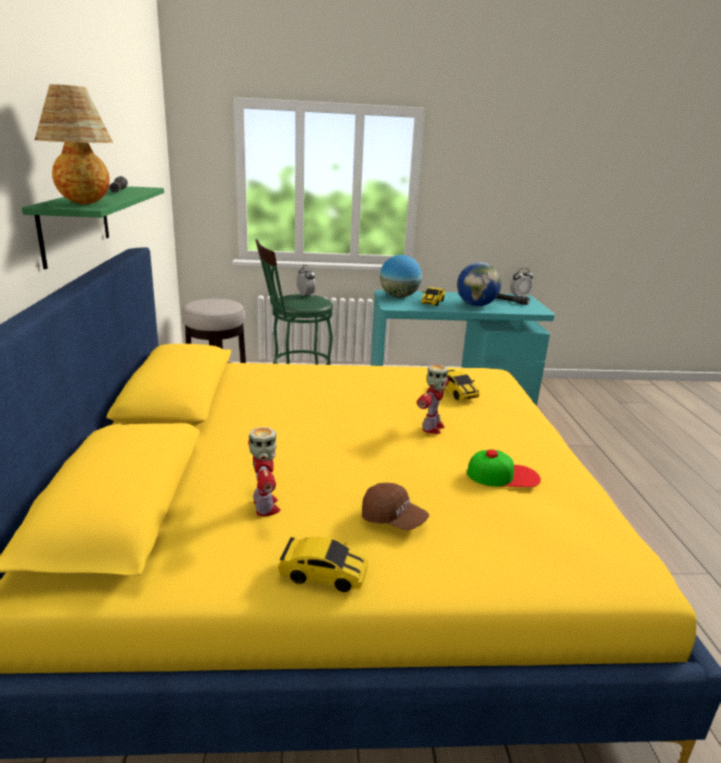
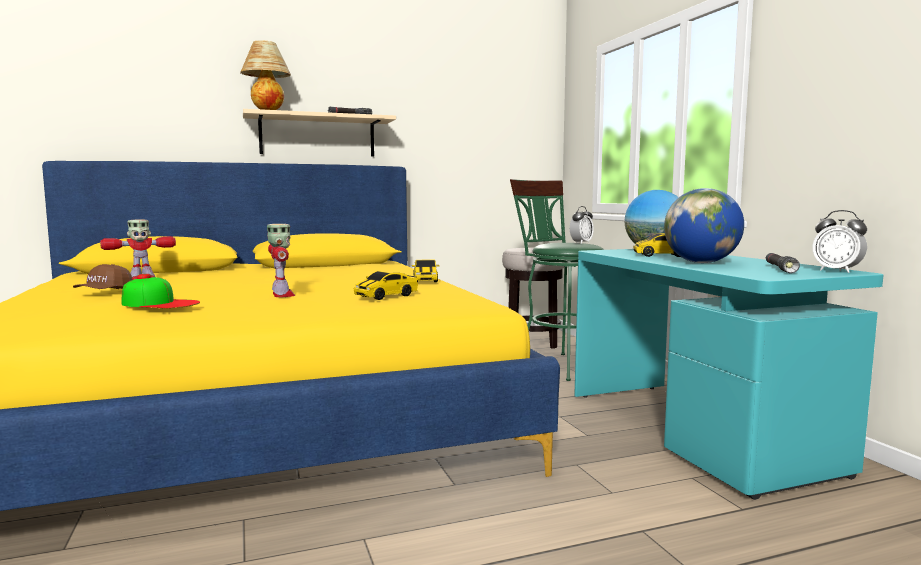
camera: 75 degrees right, 15 degrees down
green shelf [22,186,164,269] -> beige shelf [243,109,396,156]
toy car [278,537,368,592] -> toy car moved to [412,260,439,282]
toy robot [417,365,449,434] -> toy robot turned 120 degrees counterclockwise [267,224,295,297]
cap [467,449,541,487] -> cap turned 60 degrees counterclockwise [122,274,200,308]

